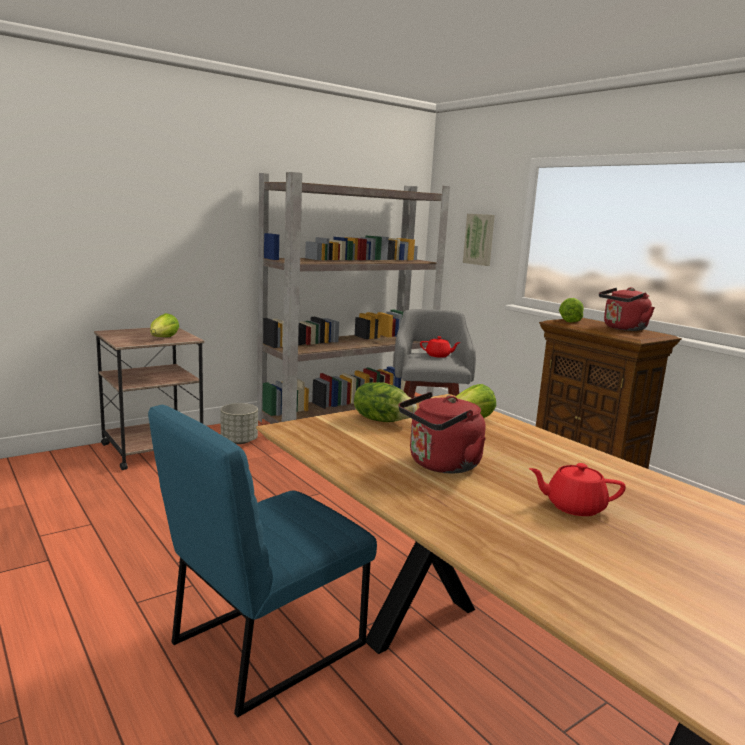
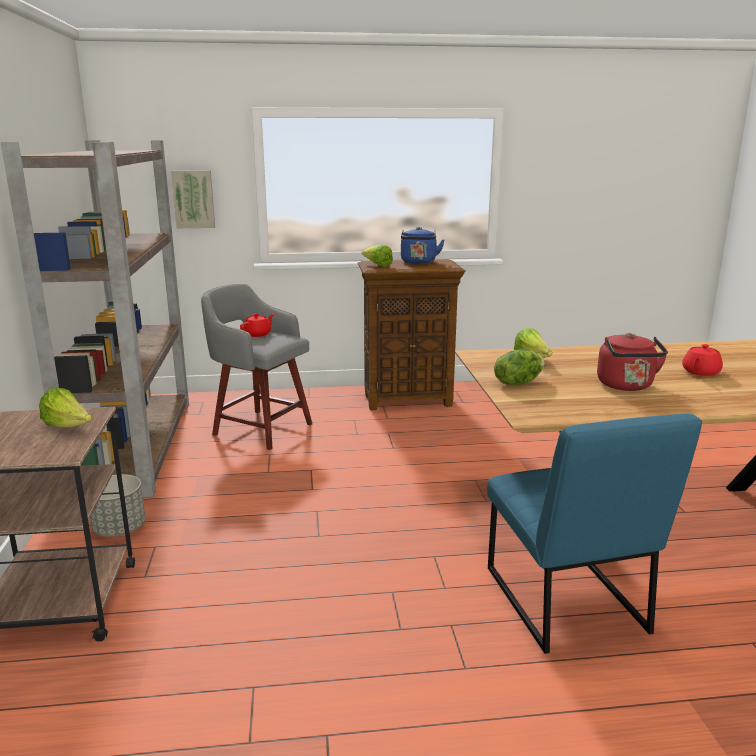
camera: 60 degrees left, 5 degrees up
red kettle [599,287,655,331] -> blue kettle [401,227,444,264]

